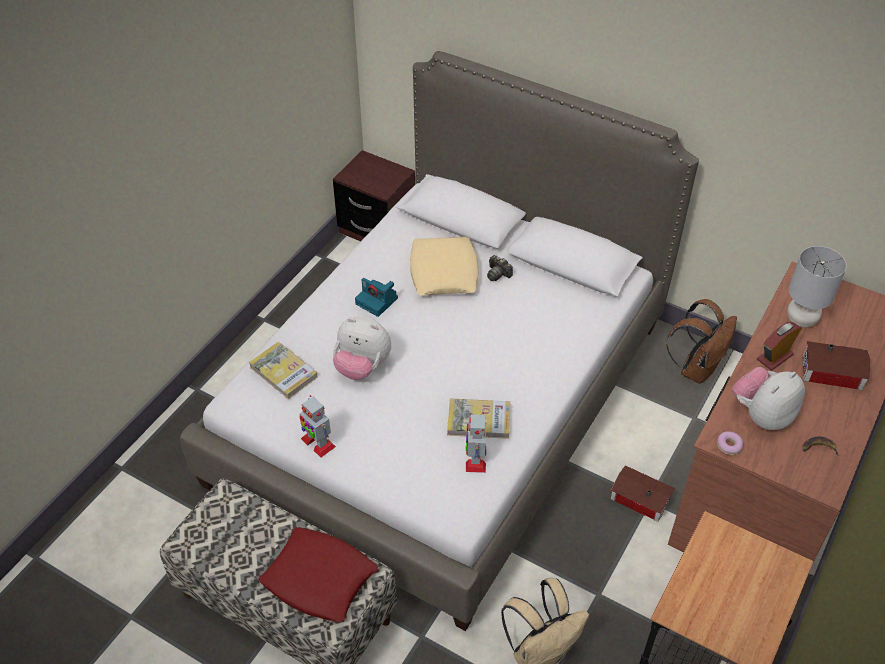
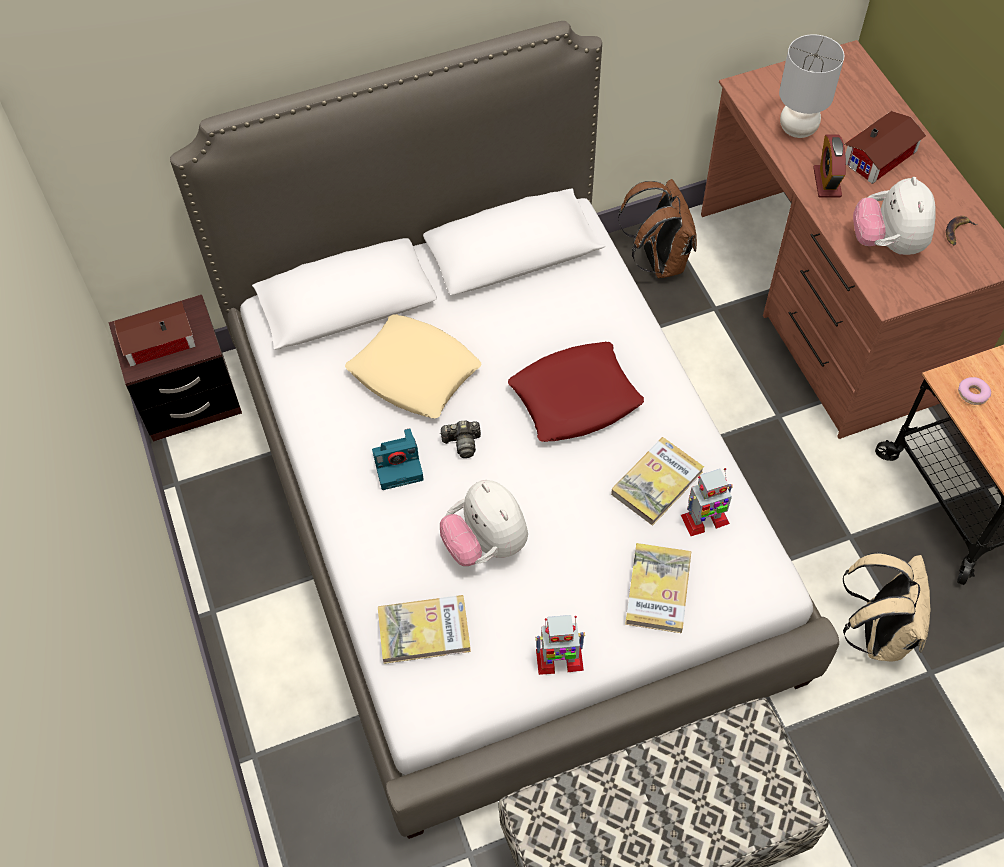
camera: 50 degrees left, 10 degrees up
red pillow [259,527,378,622] -> red pillow moved to [508,342,644,442]
plush toy [333,317,391,380] -> plush toy turned 90 degrees clockwise [440,480,528,566]
toy robot [466,412,486,473] -> toy robot turned 60 degrees counterclockwise [681,468,733,536]
camera [487,255,513,281] -> camera moved to [440,420,481,458]
toy house [610,465,675,522] -> toy house moved to [114,301,195,366]
donut [717,431,743,455] -> donut moved to [958,377,991,405]
none -> book [625,543,691,633]

